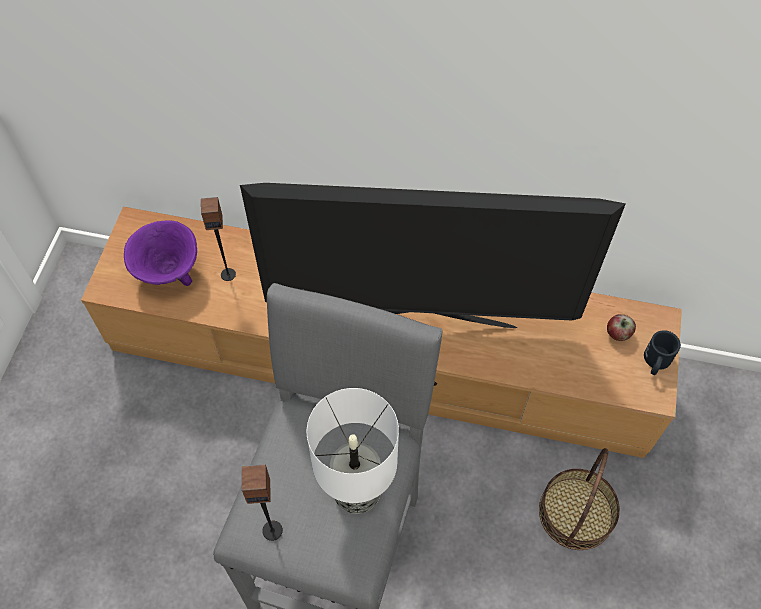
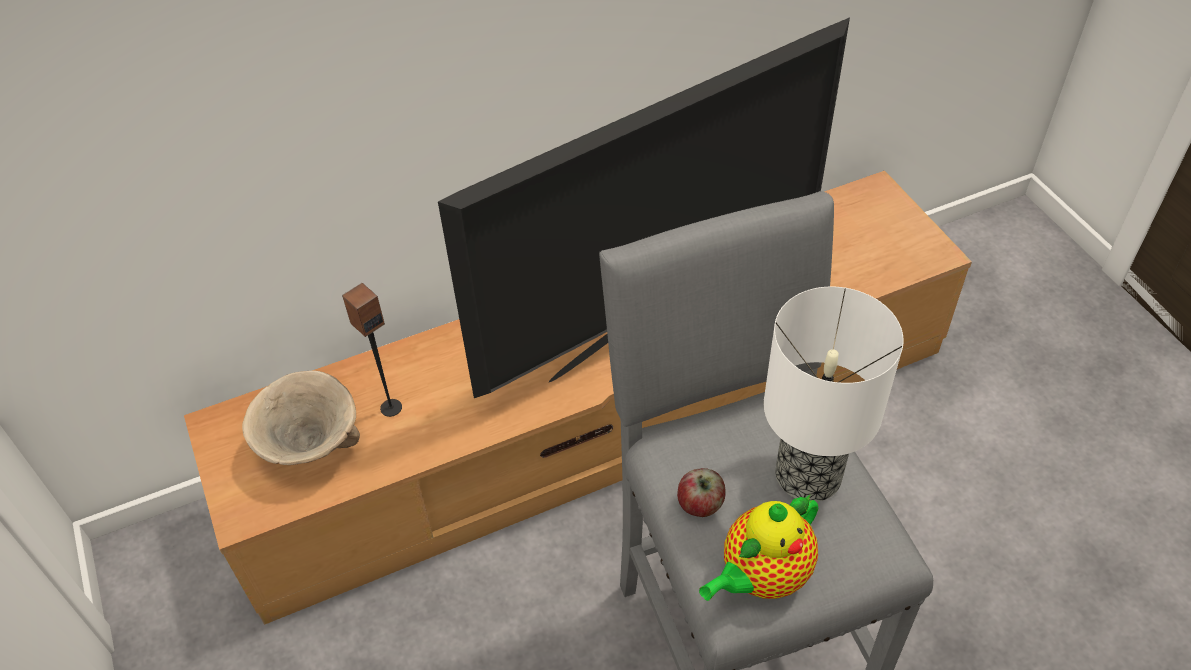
camera: 35 degrees left, 10 degrees down
purple bowl [124,220,197,286] -> beige bowl [242,371,360,465]
speaker [242,464,283,541] -> teapot [699,495,818,601]
basket [539,448,620,550] -> none
apple [607,314,636,341] -> apple moved to [677,468,726,517]
black mug [644,330,681,375] -> none

